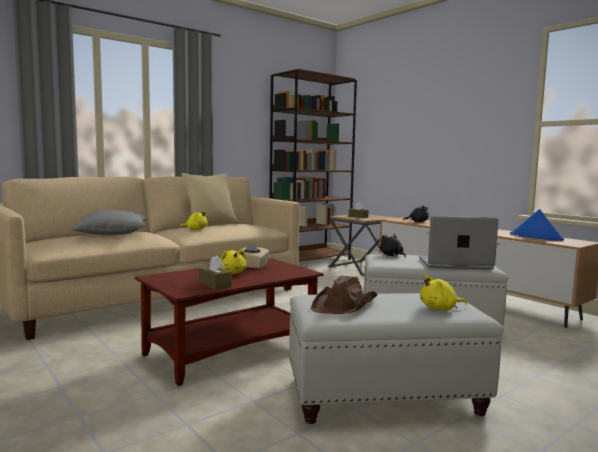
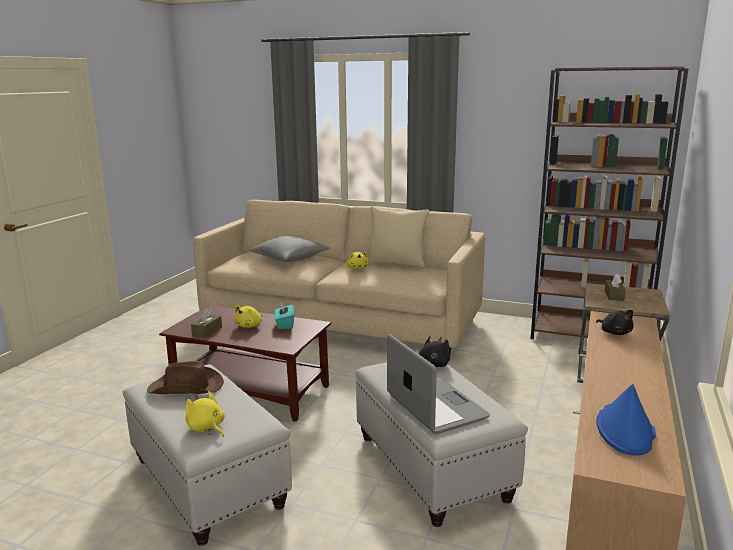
camera: 60 degrees right, 10 degrees up
beige tissue box [238,243,270,269] -> turquoise tissue box [274,301,294,329]

